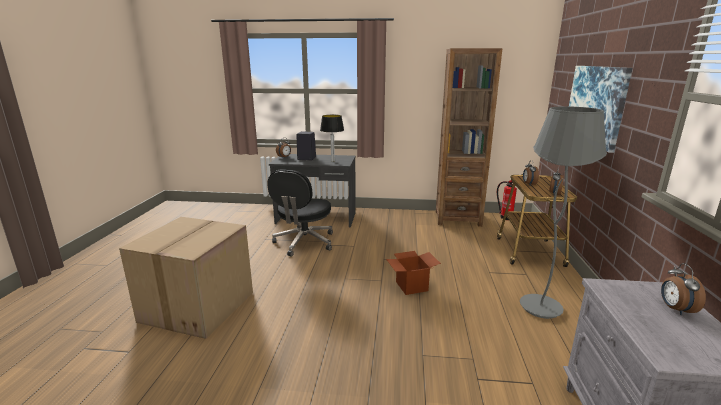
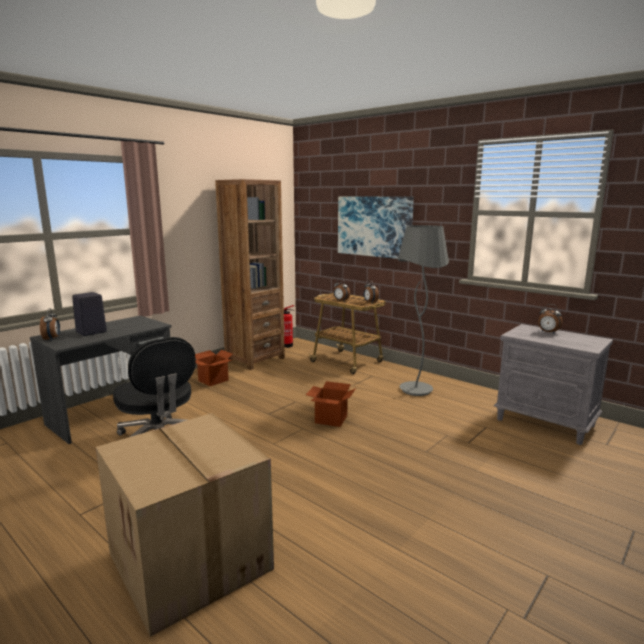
camera: 55 degrees left, 5 degrees down
table lamp [320,115,344,162] -> none
none -> cardboard box [195,350,233,386]

